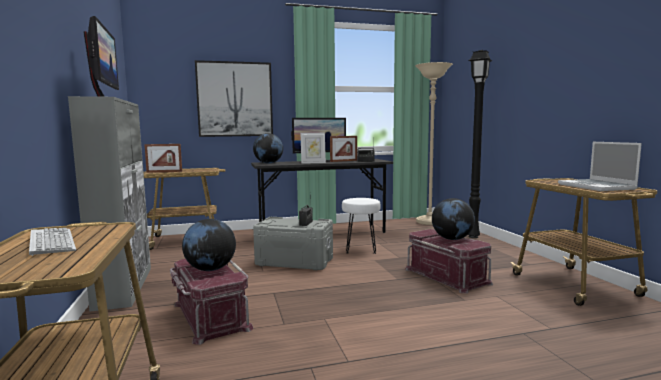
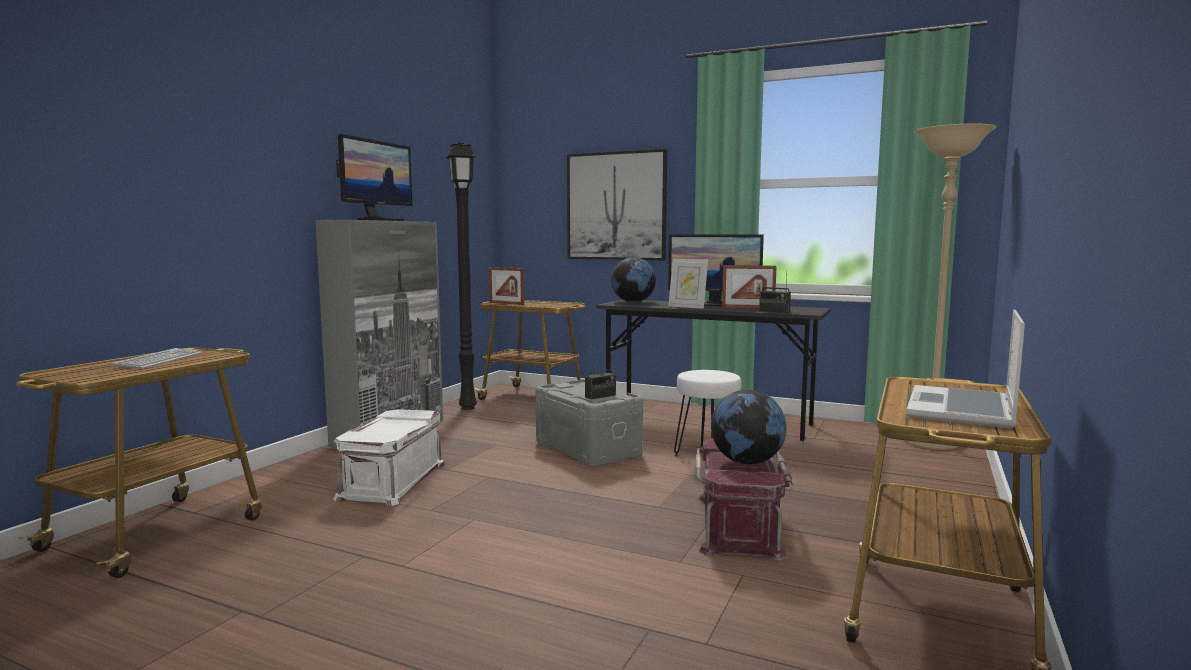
camera: 40 degrees right, 0 degrees up
red storage box [170,259,253,345] -> white storage box [333,409,446,506]
globe [182,219,236,271] -> none
black floor lamp [468,50,492,238] -> black floor lamp moved to [446,143,477,410]

